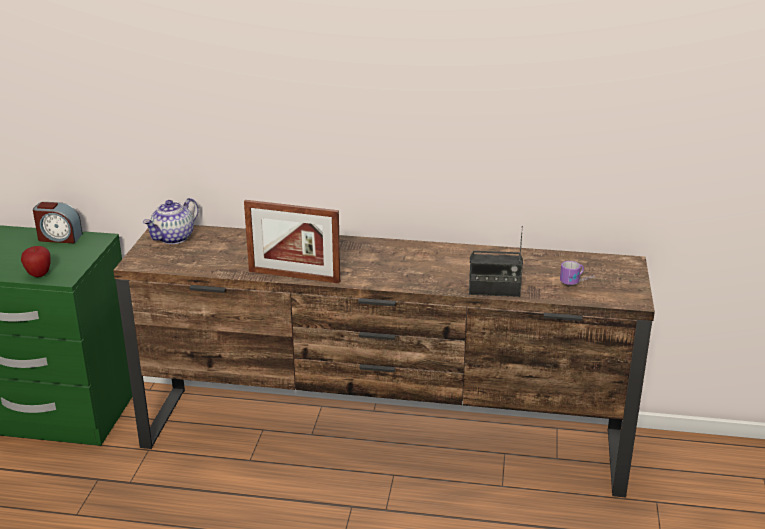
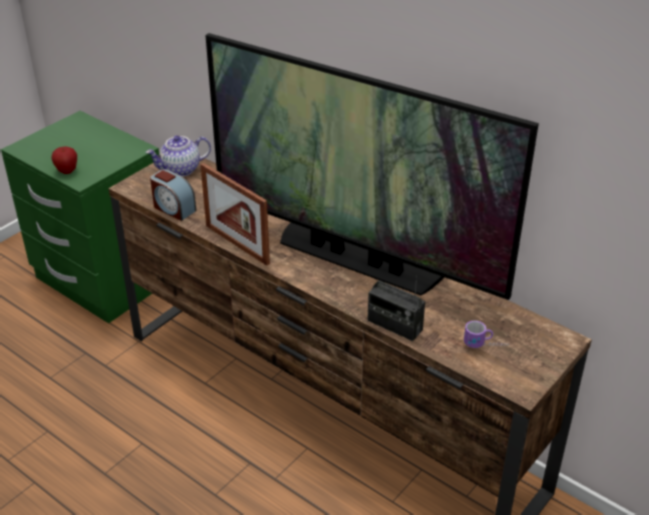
camera: 30 degrees right, 10 degrees up
alarm clock [33,202,83,243] -> alarm clock moved to [150,169,196,221]
none -> television [205,33,539,300]

